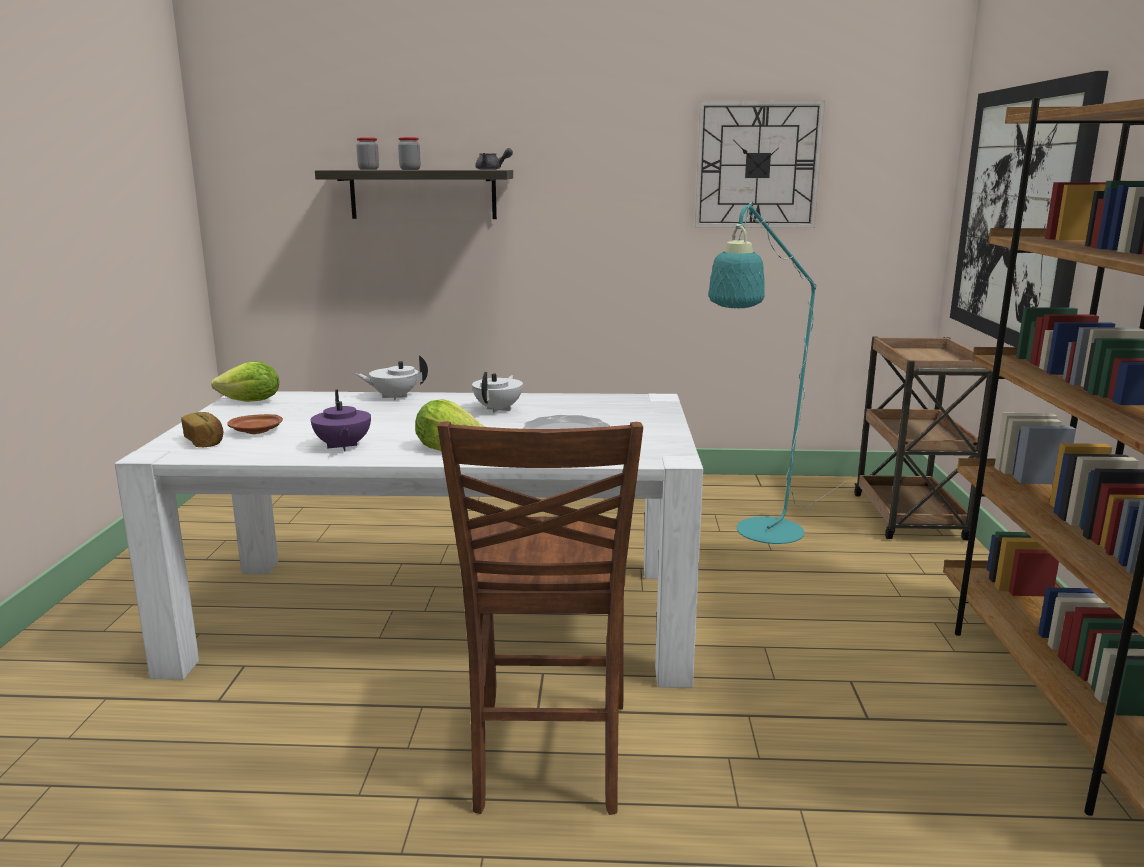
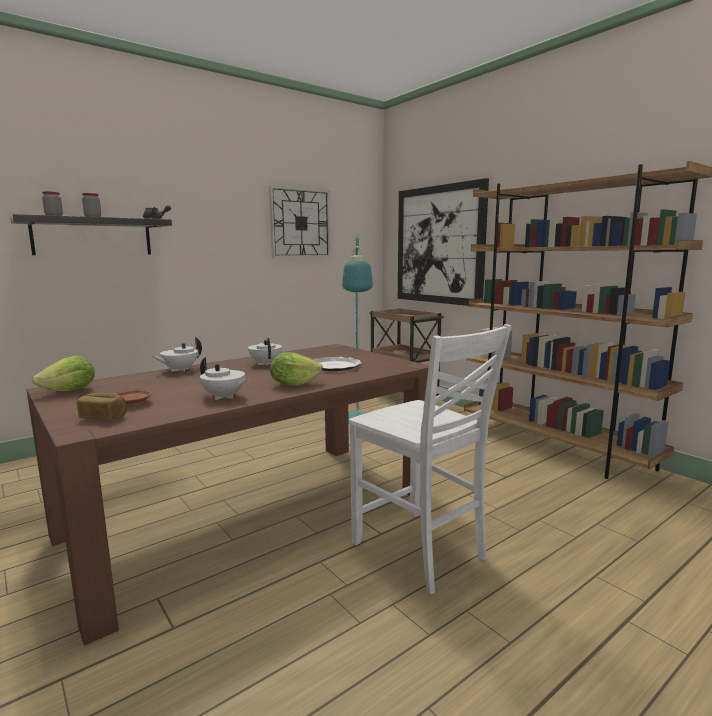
camera: 40 degrees left, 5 degrees down
white dining table [115,391,703,688] -> brown dining table [26,344,429,645]
purple teapot [311,390,371,451] -> white teapot [200,357,249,400]
brown chair [437,422,643,815] -> white chair [349,324,511,594]

